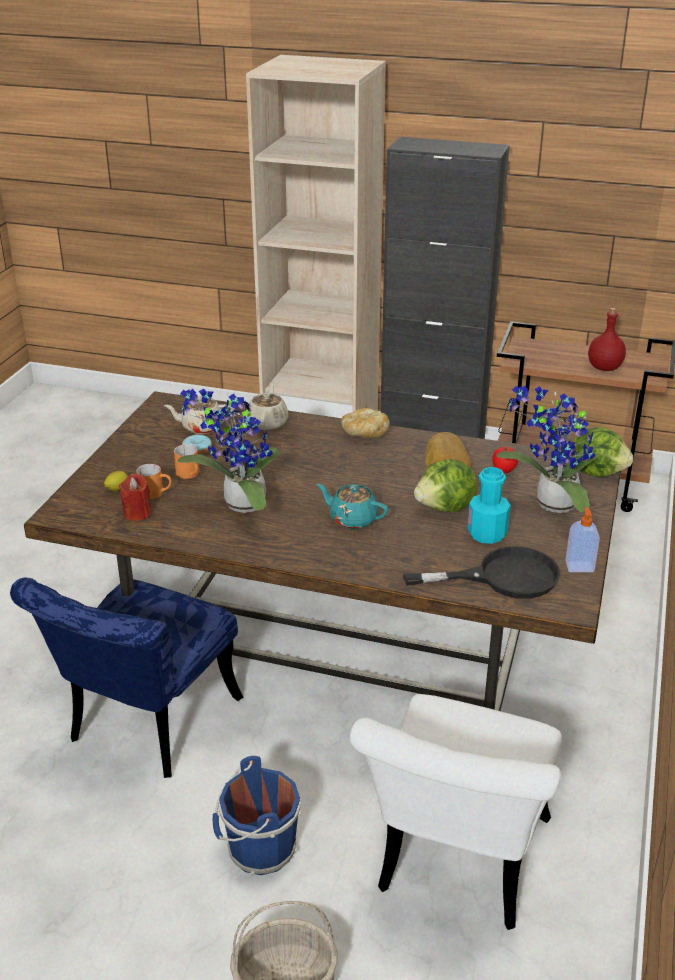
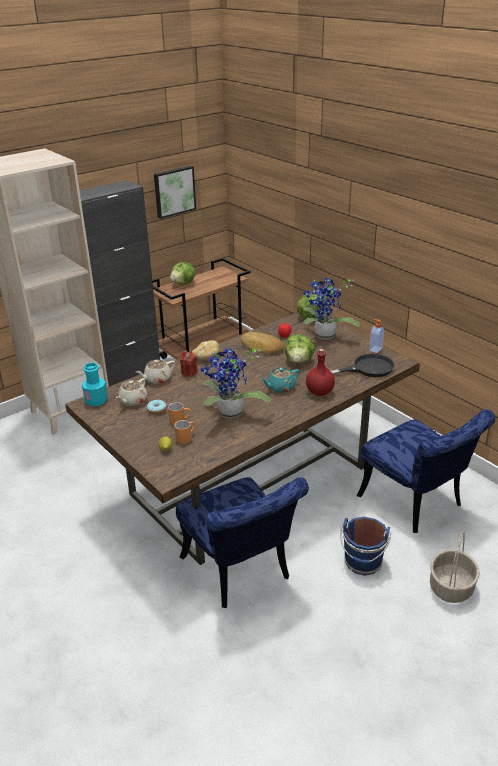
camera: 55 degrees left, 0 degrees up
red candle [119,474,152,521] -> red candle moved to [180,351,198,377]
beige teapot [247,384,289,430] -> beige teapot turned 75 degrees counterclockwise [136,360,175,384]
white chair [350,694,562,930] -> blue chair [357,409,495,533]
black frying pan [403,546,560,599] -> black frying pan turned 45 degrees clockwise [330,354,395,377]
turquoise bottle [467,467,510,544] -> turquoise bottle moved to [82,362,108,406]
red bottle [588,308,626,371] -> red bottle moved to [306,349,335,396]
none -> picture [154,166,196,219]
none -> lettuce [170,262,195,284]

